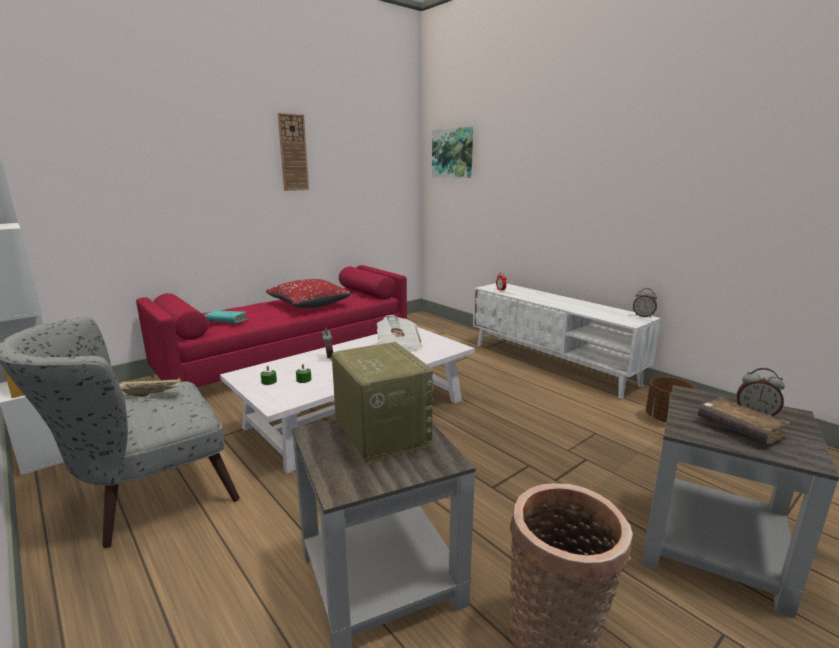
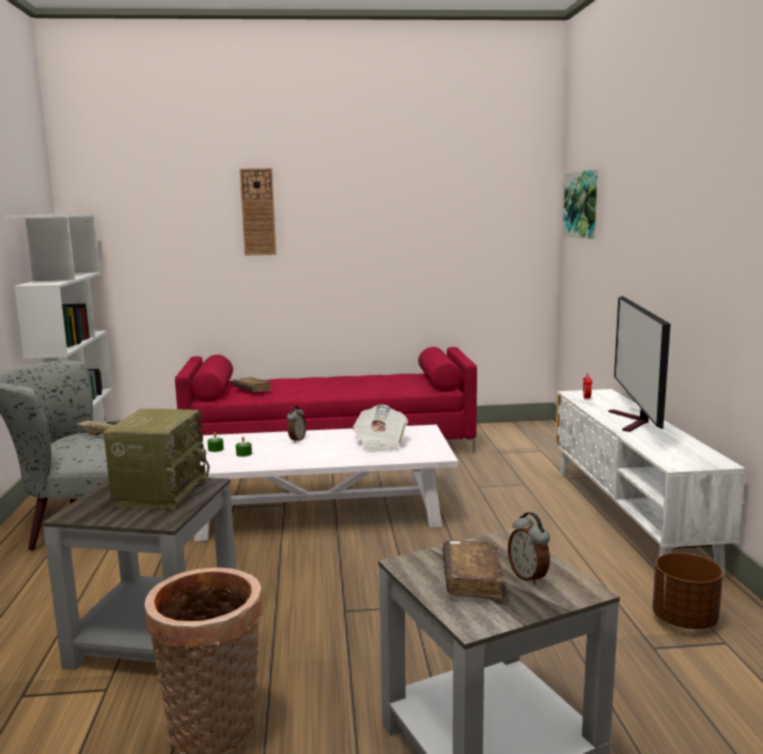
camera: 35 degrees right, 5 degrees down
turquoise book [205,310,248,323] -> brown book [233,377,273,392]
red pillow [266,279,351,308] -> none
wall clock [278,113,309,191] -> wall clock moved to [240,168,276,256]
alarm clock [633,288,657,318] -> none
none -> television [608,296,671,432]

